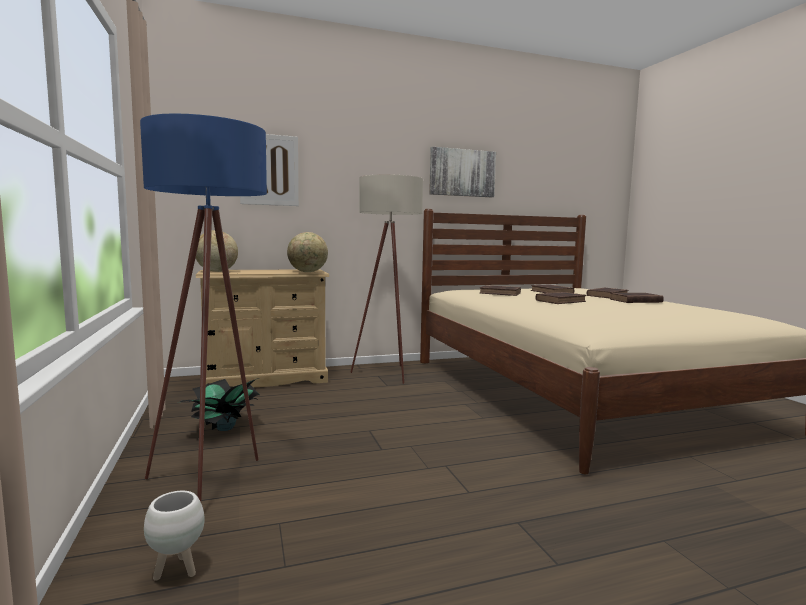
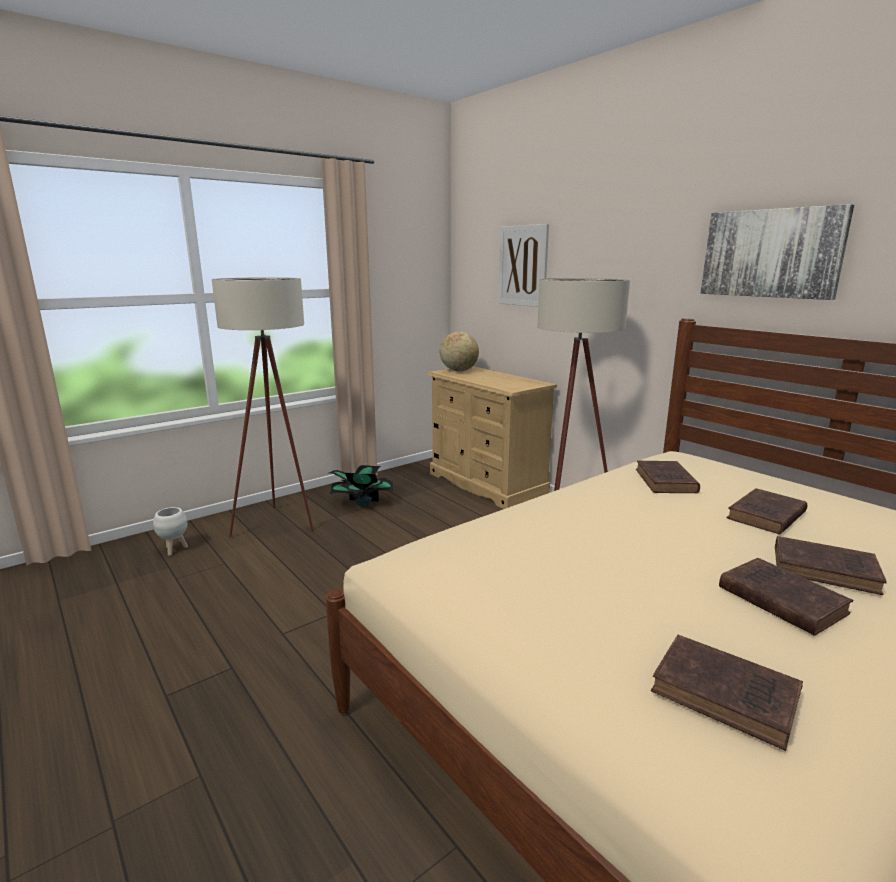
camera: 70 degrees right, 10 degrees up
blue floor lamp [140,113,267,502] -> beige floor lamp [212,277,314,537]
globe [287,232,328,272] -> none
brown book [535,292,586,304] -> brown book moved to [651,634,803,751]

